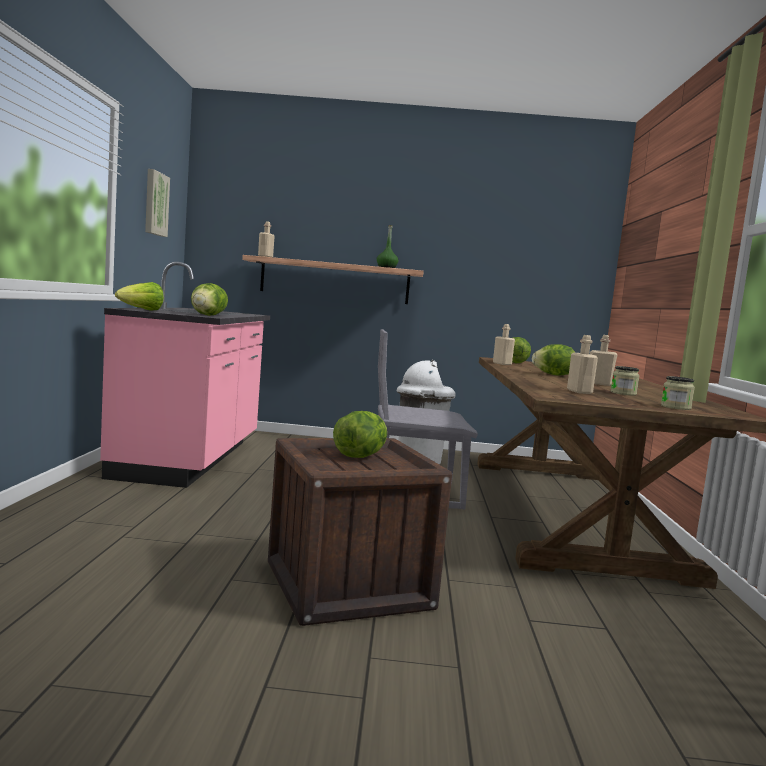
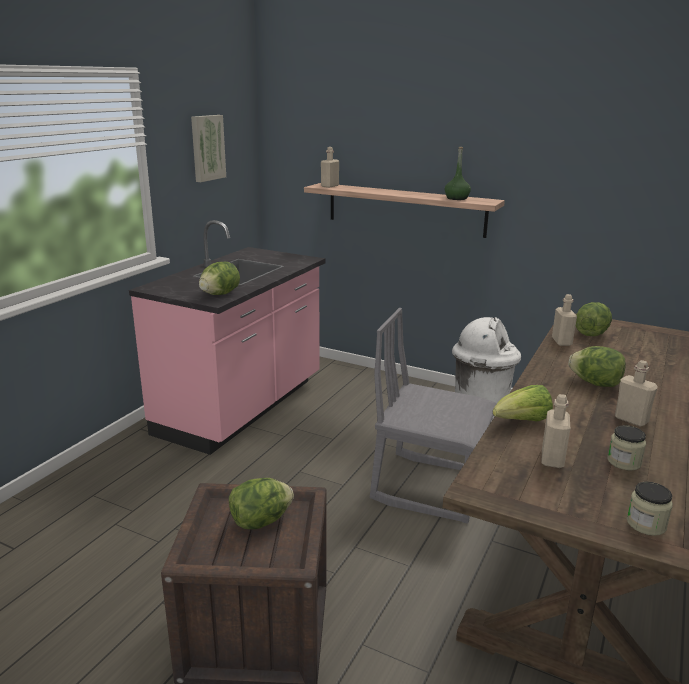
camera: 25 degrees right, 15 degrees up
lettuce [115,282,164,311] -> lettuce moved to [493,385,553,421]

